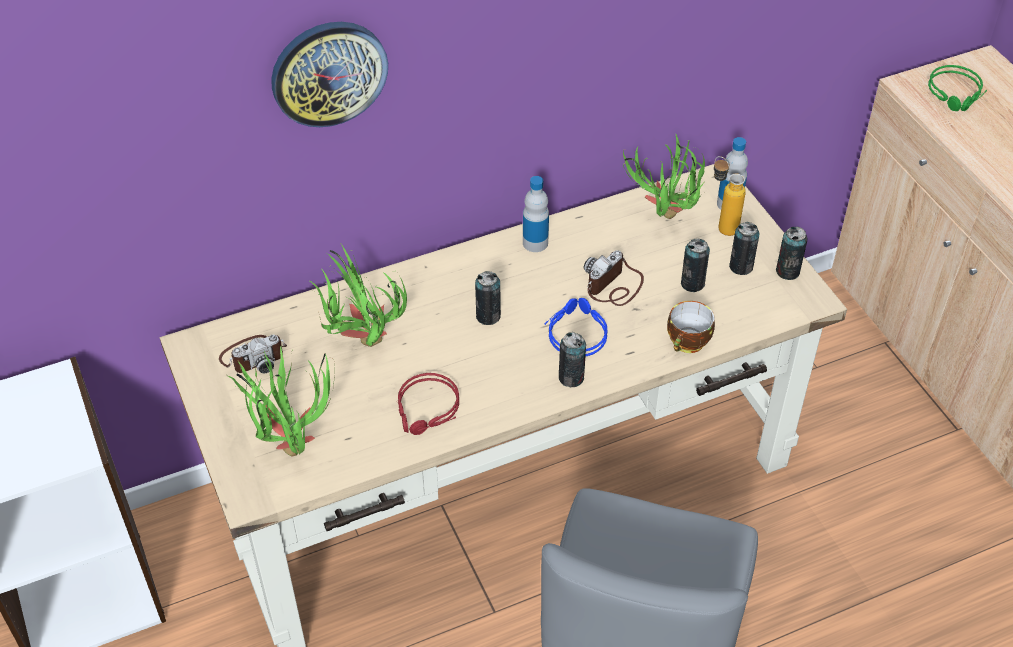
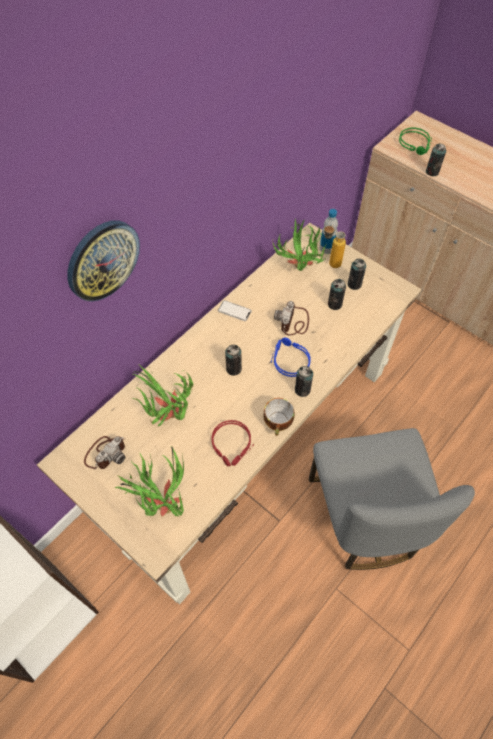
camera: 25 degrees left, 10 degrees up
bottle [523,176,549,252] -> phone [218,300,252,321]
cup [667,301,715,353] -> cup moved to [263,398,295,436]
can [776,227,807,280] -> can moved to [426,143,446,176]

